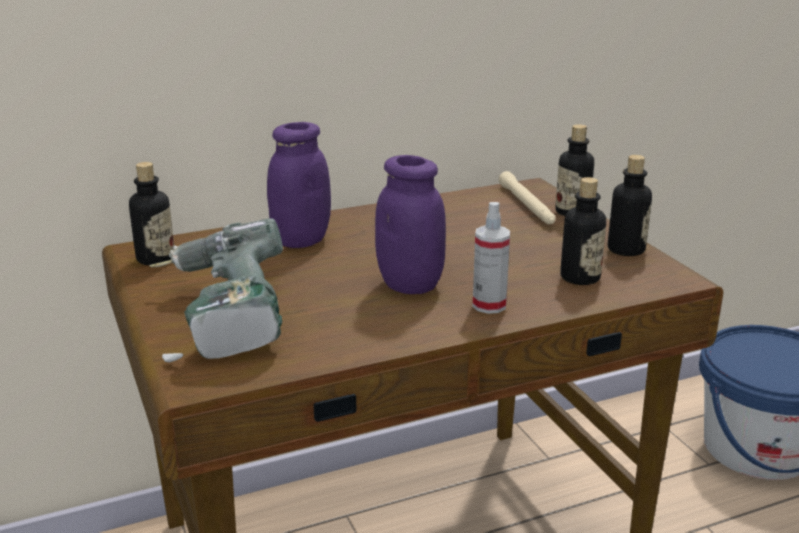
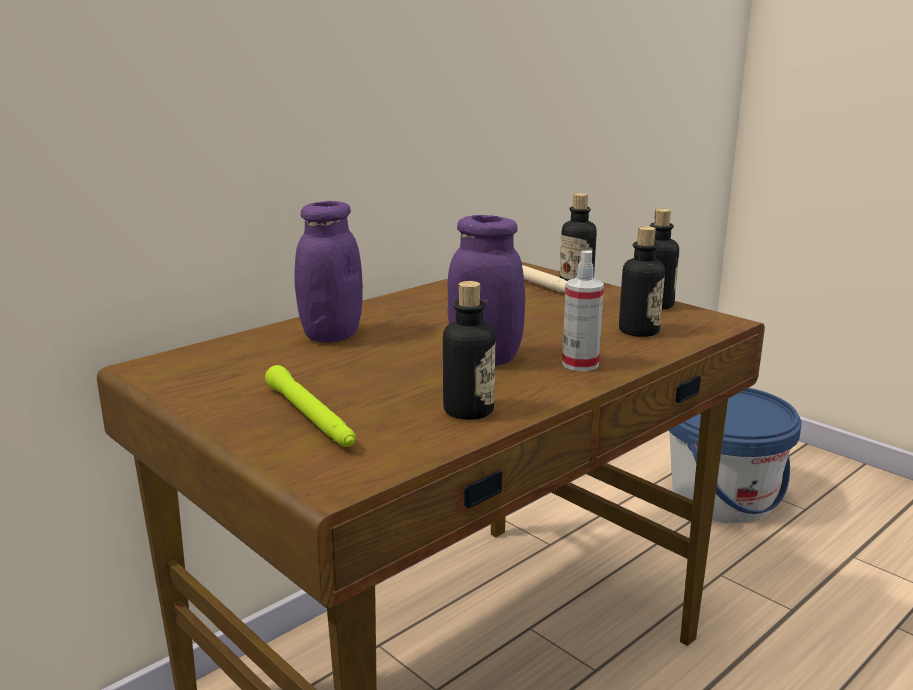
camera: 20 degrees left, 5 degrees down
bottle [129,162,174,265] -> bottle moved to [443,281,495,420]
power drill [149,218,283,363] -> green flashlight [265,365,355,447]

